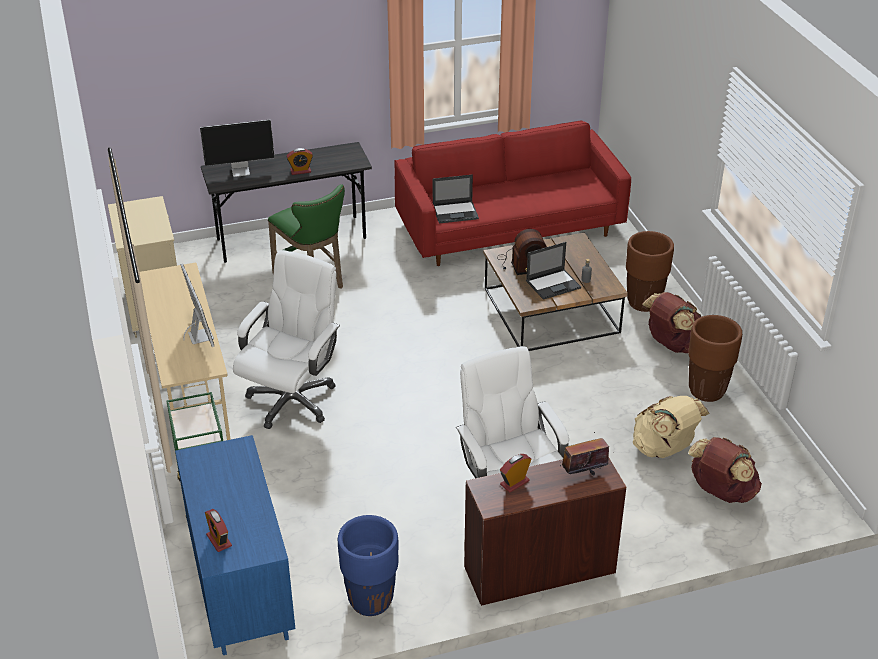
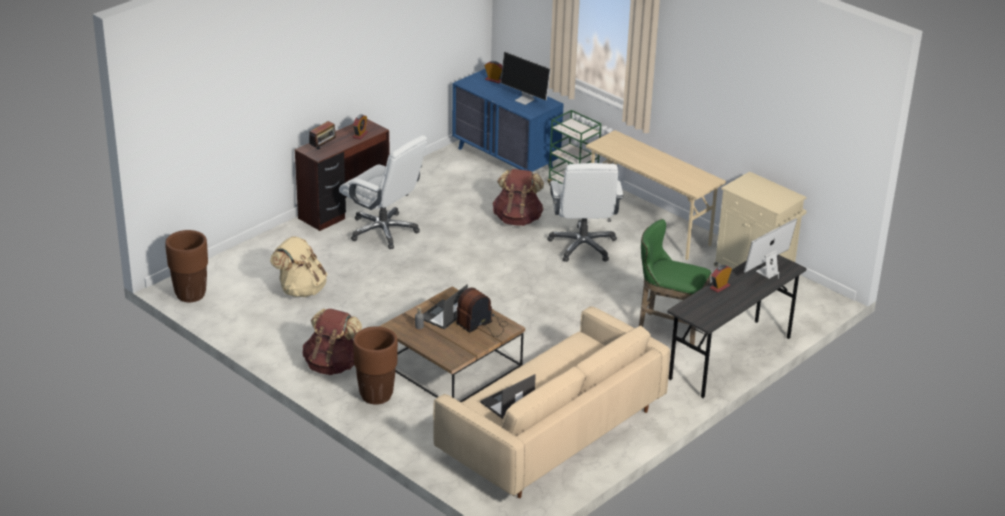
camera: 150 degrees right, 5 degrees down
monitor [180,263,214,347] -> monitor moved to [501,52,551,105]
blue planter [338,515,399,616] -> none
red sofa [395,121,631,266] -> beige sofa [433,306,670,498]
laptop [433,175,479,223] -> laptop moved to [480,374,536,419]
brown planter [688,315,742,402] -> brown planter moved to [165,230,208,302]
brown backpack [688,437,762,503] -> brown backpack moved to [492,169,544,226]

